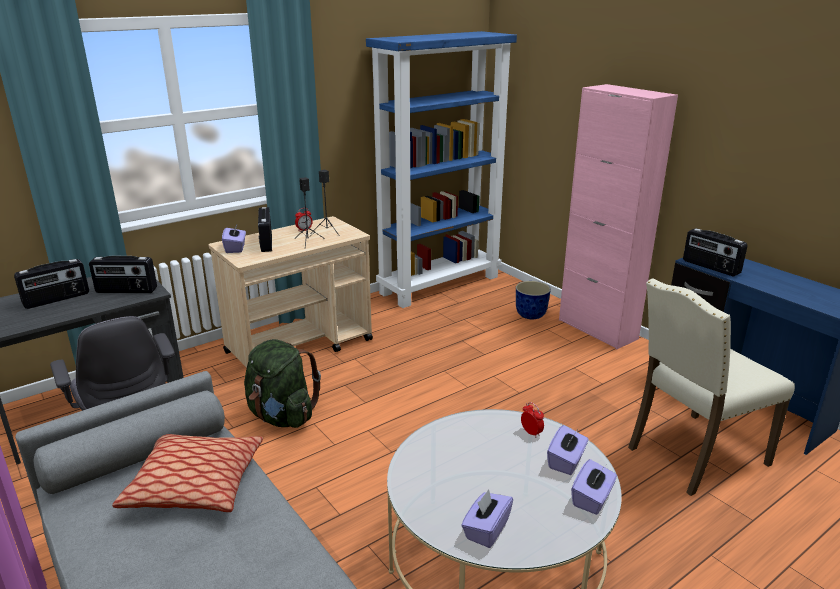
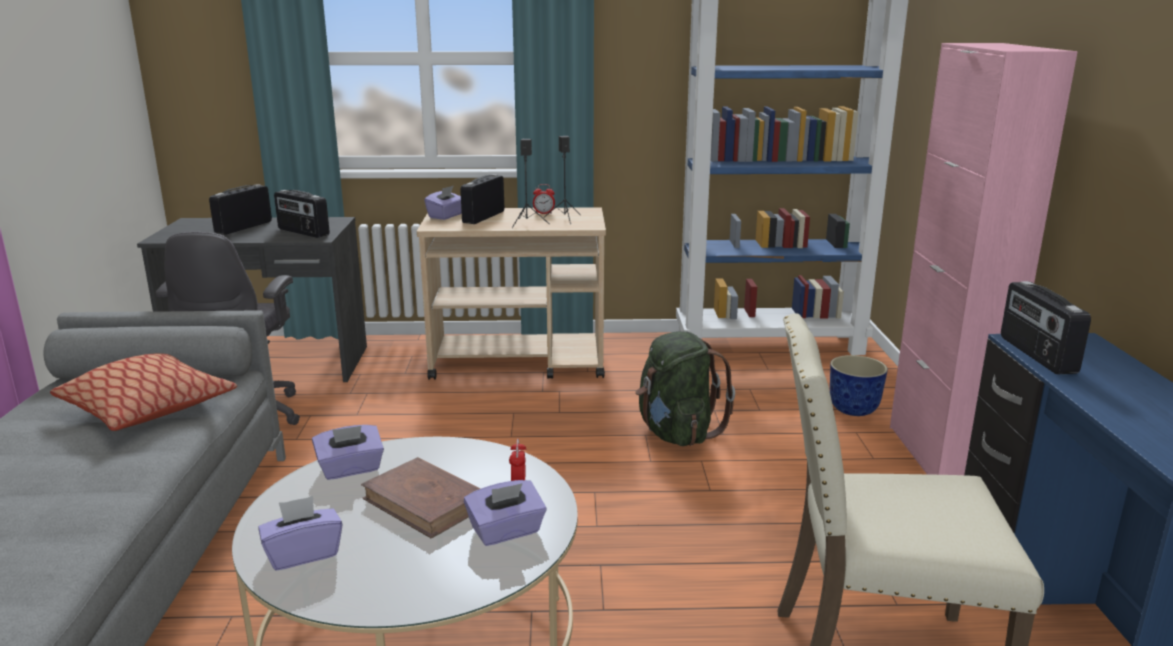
camera: 35 degrees right, 5 degrees down
radio [14,259,89,309] -> radio turned 120 degrees clockwise [209,184,272,235]
green backpack [244,339,321,428] -> green backpack moved to [635,331,735,446]
purple tissue box [571,459,617,515] -> purple tissue box moved to [312,425,384,480]
none -> brown book [361,457,481,538]

